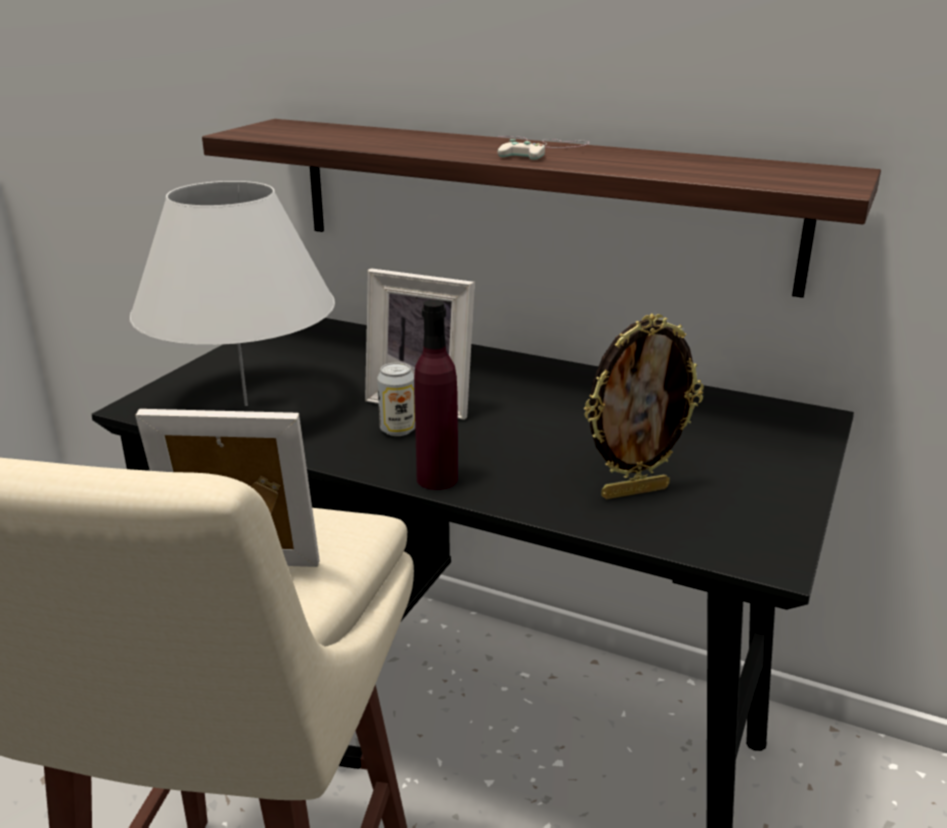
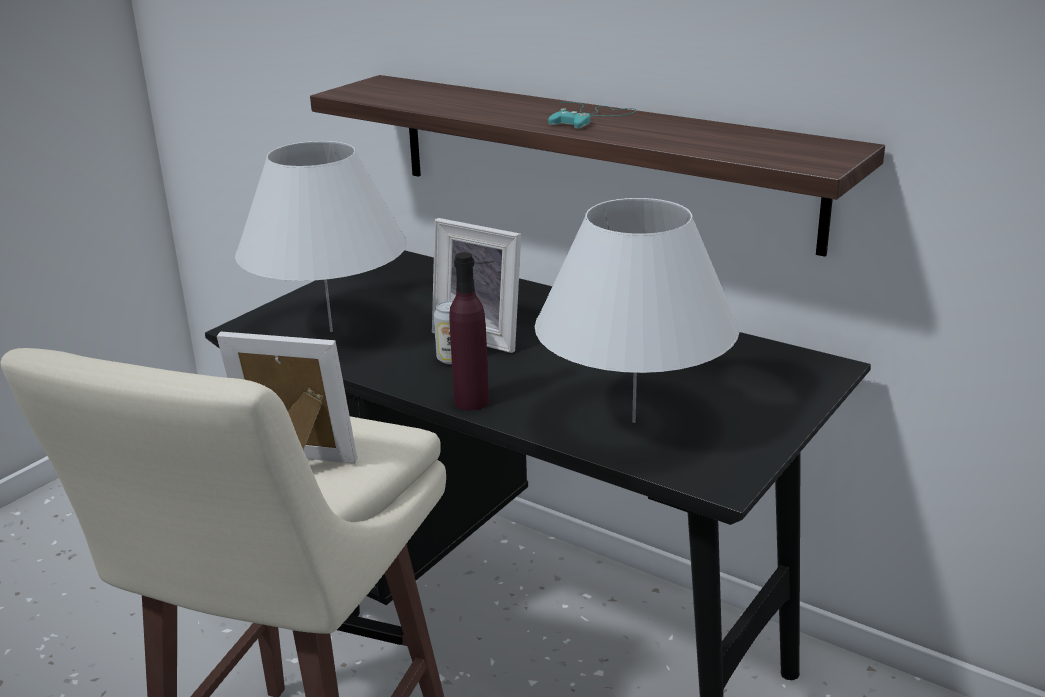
camera: 10 degrees right, 0 degrees up
white game controller [498,136,589,160] -> turquoise game controller [548,102,636,129]
picture frame [584,314,704,499] -> white table lamp [535,198,739,423]

